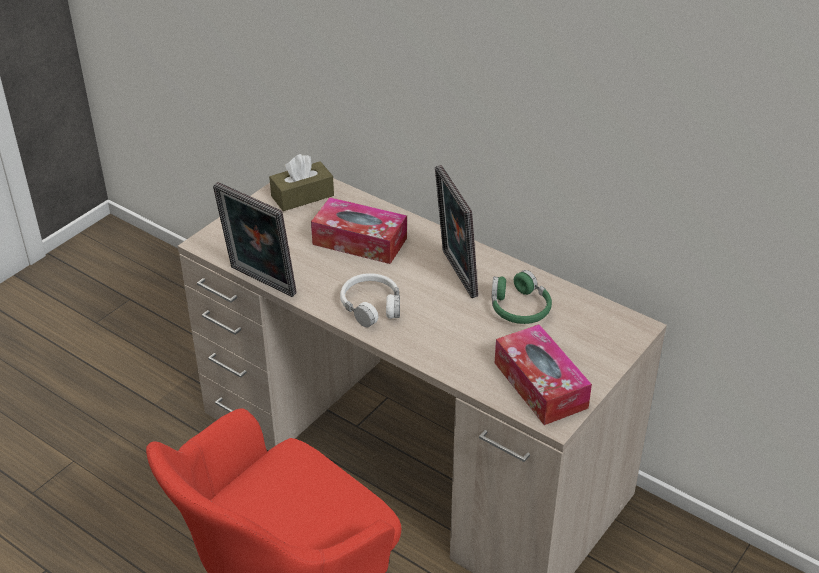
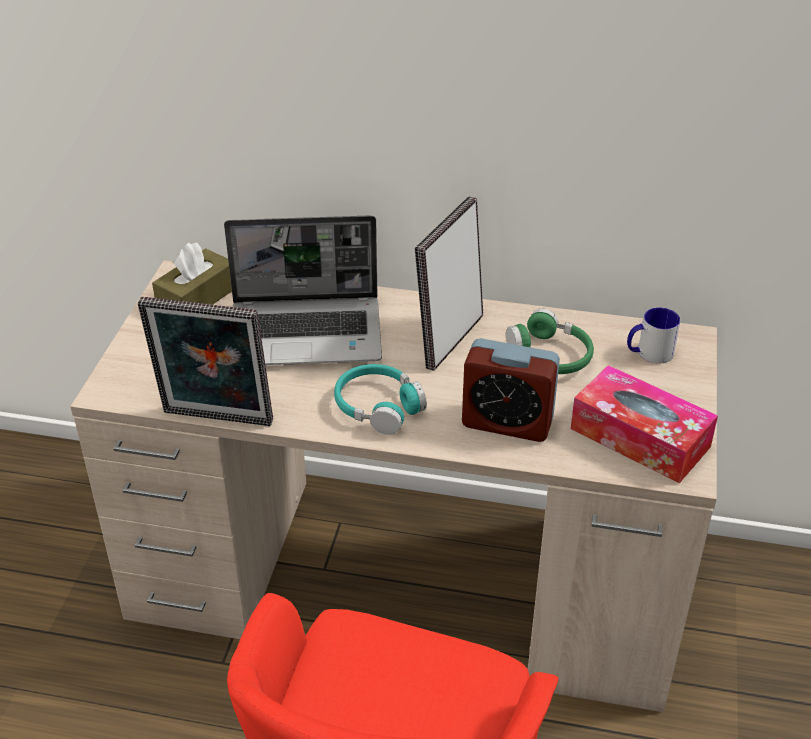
camera: 25 degrees left, 0 degrees up
tissue box [311,197,407,264] -> laptop [224,215,382,365]
white headphones [340,273,400,327] -> turquoise headphones [334,364,427,435]
picture frame [435,165,478,298] -> picture frame turned 75 degrees clockwise [415,196,483,371]
none -> alarm clock [462,338,560,442]
none -> mug [627,307,680,364]

